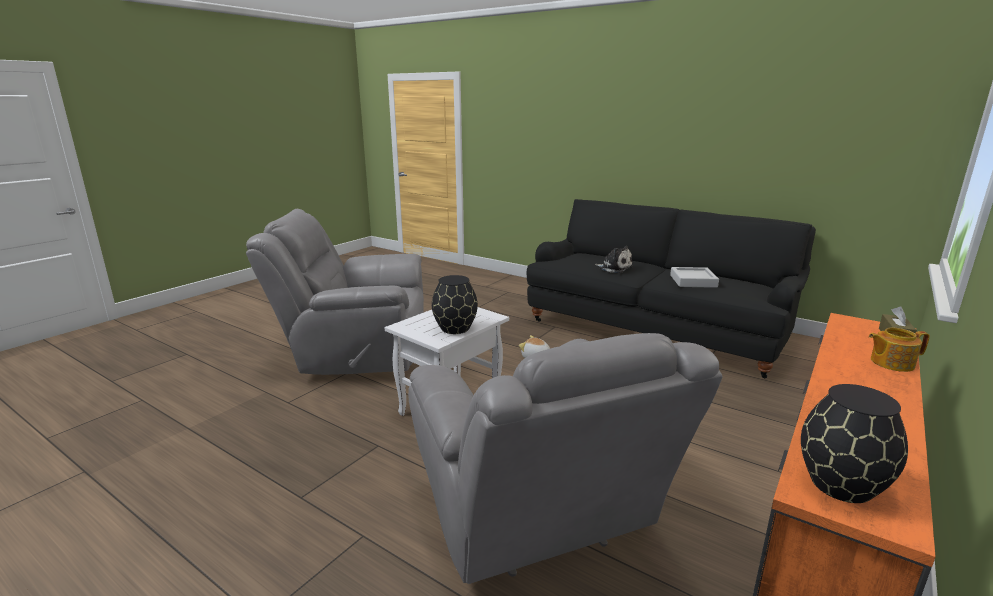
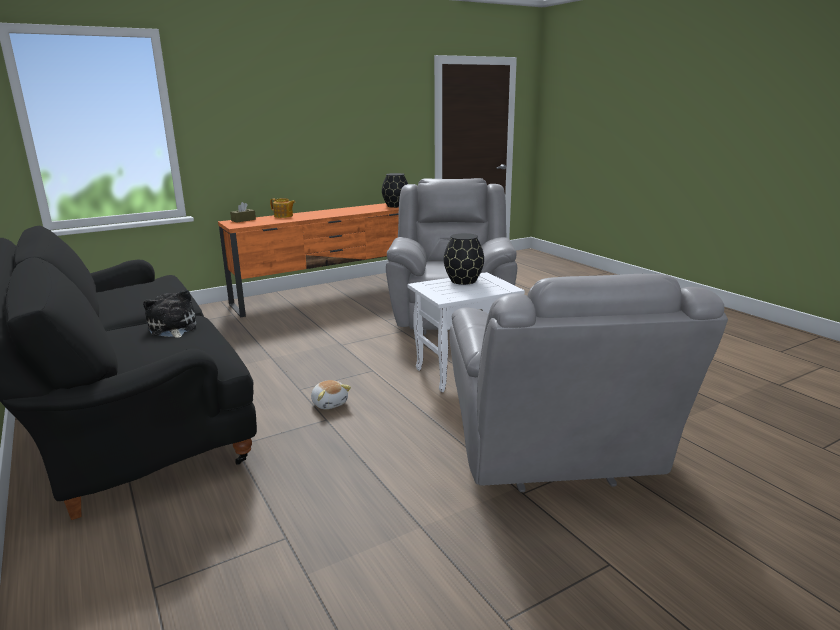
camera: 155 degrees left, 0 degrees up
grey armchair [246,209,424,375] -> grey armchair turned 60 degrees clockwise [450,274,728,492]
grey tray [670,267,719,288] -> none

